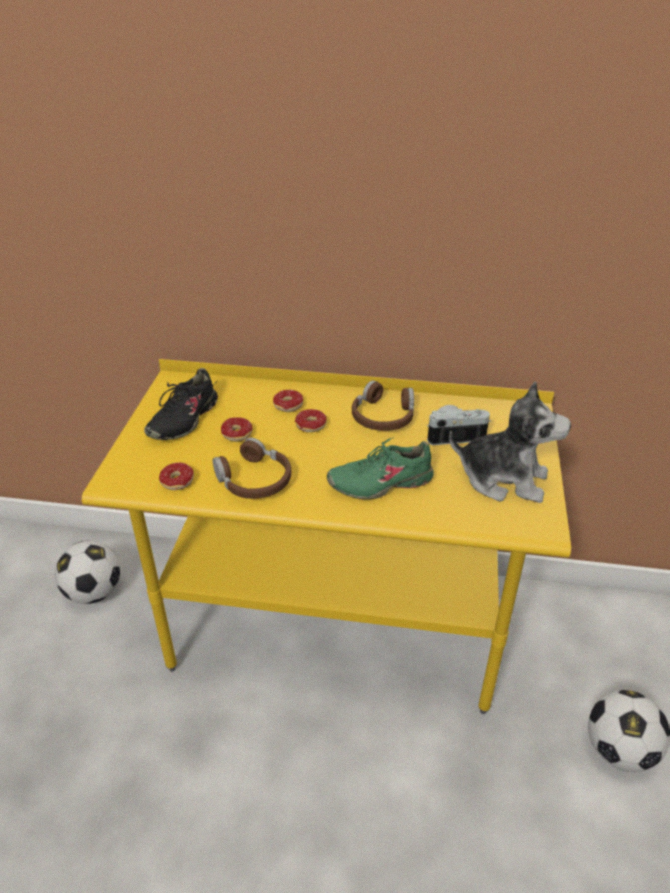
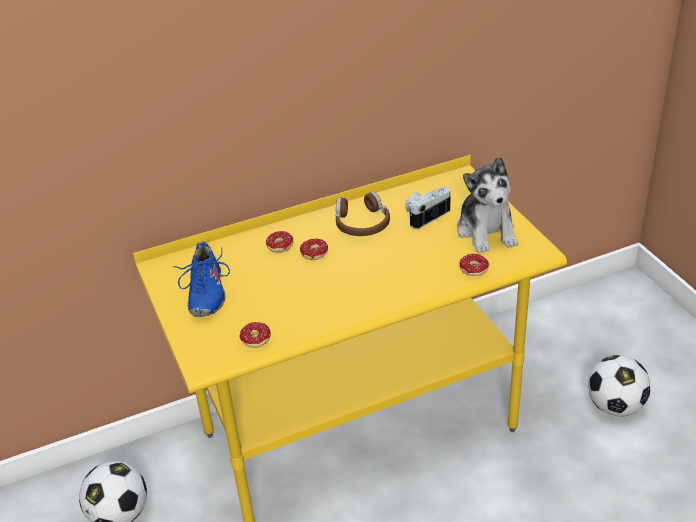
camera: 30 degrees left, 0 degrees up
black shoe [144,368,218,440] -> blue shoe [173,241,230,317]
donut [211,417,253,442] -> donut moved to [460,254,489,276]
brown headphones [213,438,291,499] -> none
green shoe [327,438,434,499] -> none
plush toy [449,381,571,503] -> plush toy turned 90 degrees clockwise [457,156,518,253]

